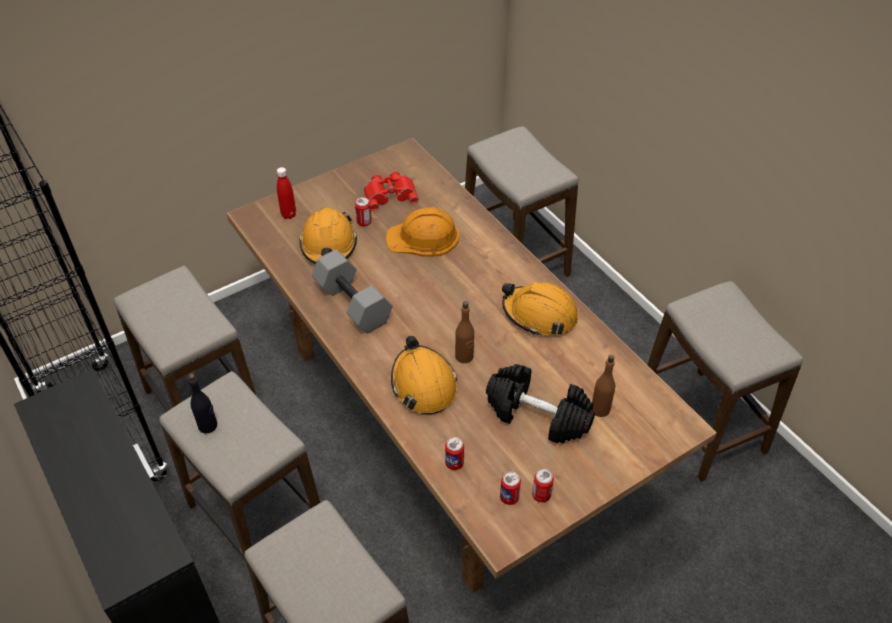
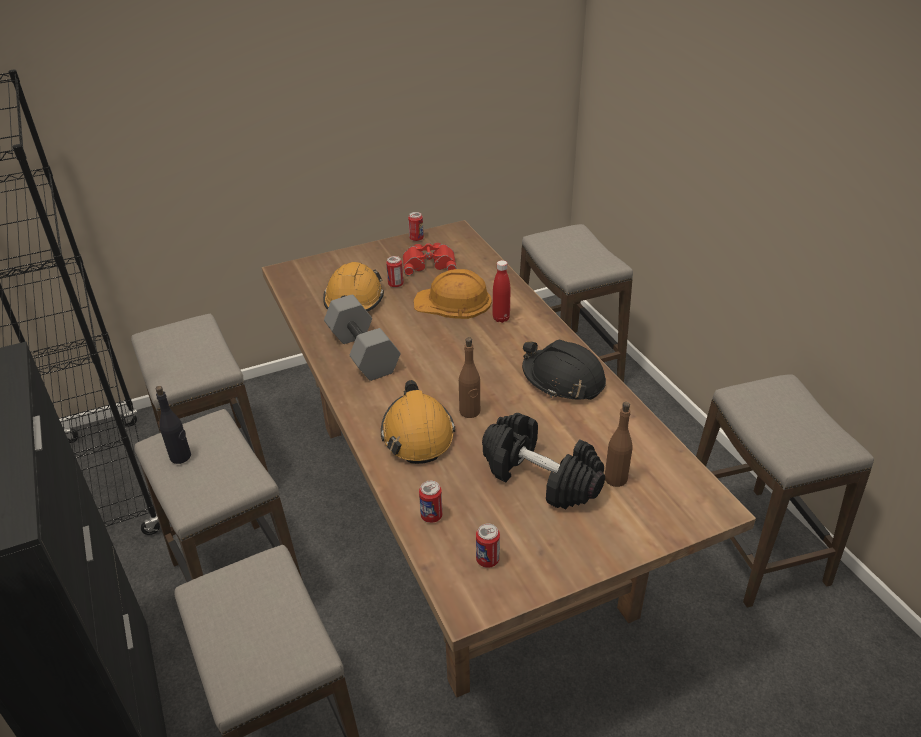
camera: 10 degrees right, 10 degrees down
red bottle [277,167,296,219] -> red bottle moved to [492,260,510,323]
orange hard hat [502,282,578,335] -> black hard hat [522,339,606,400]
can [532,469,554,502] -> can moved to [408,212,424,241]

